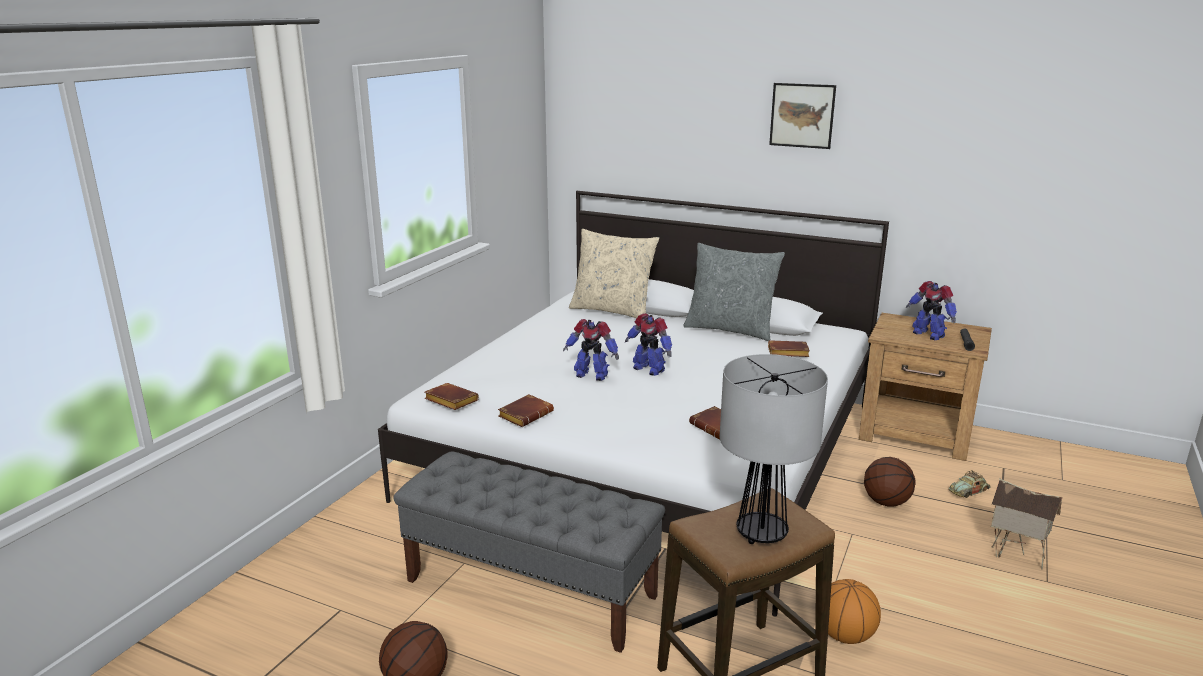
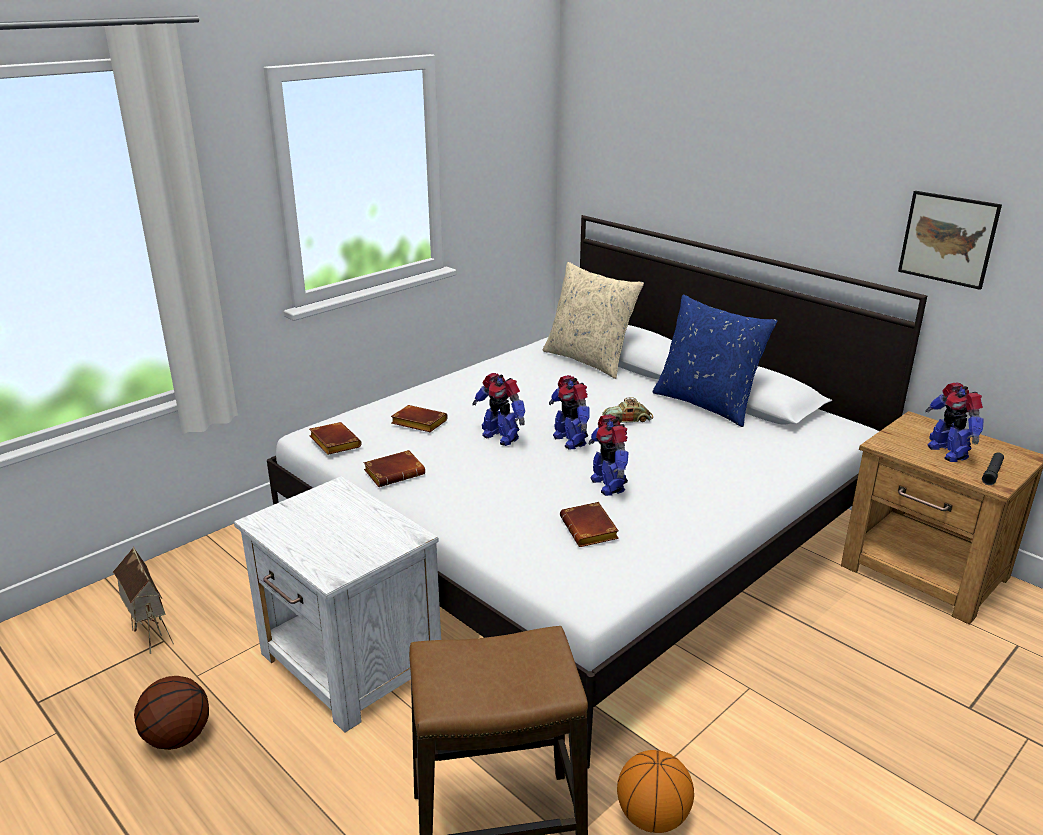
camera: 20 degrees right, 5 degrees up
grey bench [394,451,665,653] -> white nightstand [234,476,441,733]
grey pillow [683,243,785,341] -> blue pillow [653,295,777,427]
table lamp [720,354,828,544] -> none
brown book [768,340,810,357] -> brown book moved to [391,405,448,432]
picture [769,83,836,149] -> picture moved to [898,191,1002,290]
basketball [864,457,916,507] -> none
toy car [949,470,991,498] -> toy car moved to [602,398,653,423]
toy house [991,478,1063,570] -> toy house moved to [113,547,174,654]
none -> toy robot [589,414,629,496]

